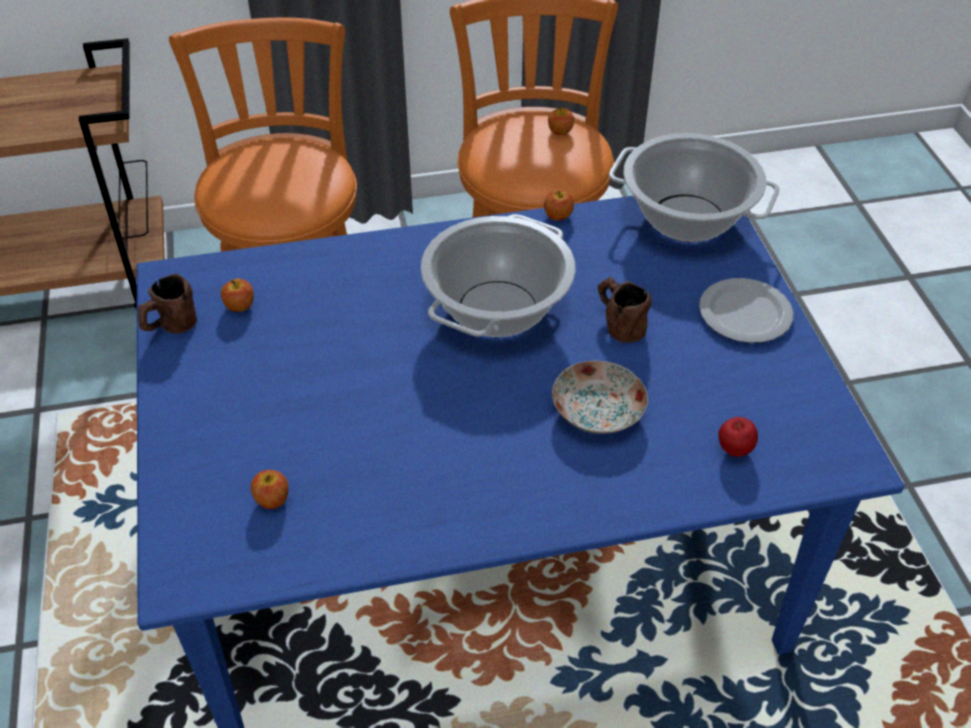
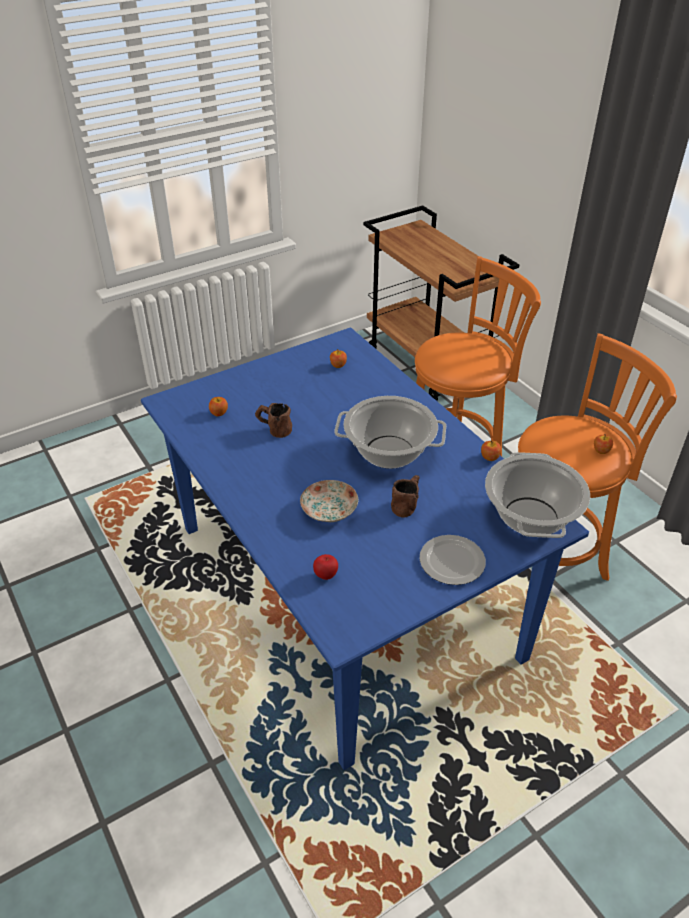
camera: 70 degrees right, 5 degrees down
brown mug [138,274,197,334] -> brown mug moved to [255,403,292,438]

